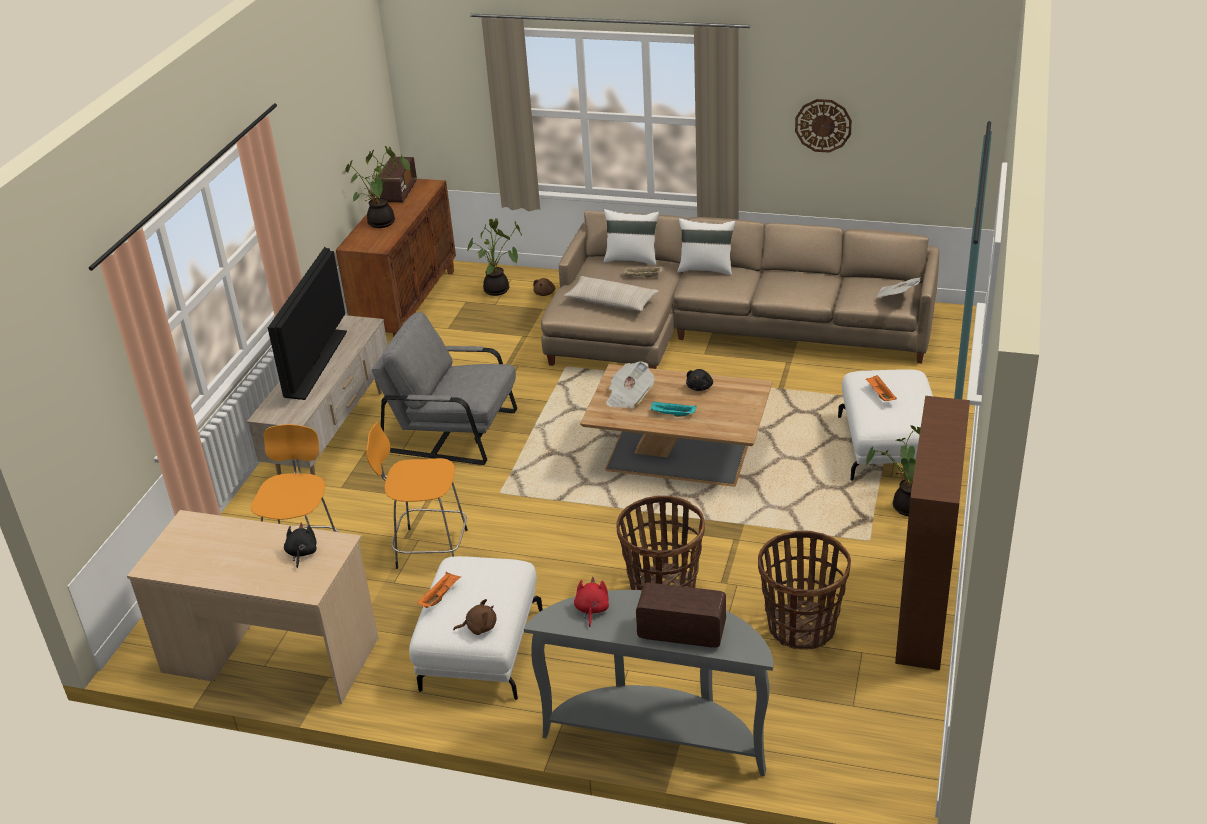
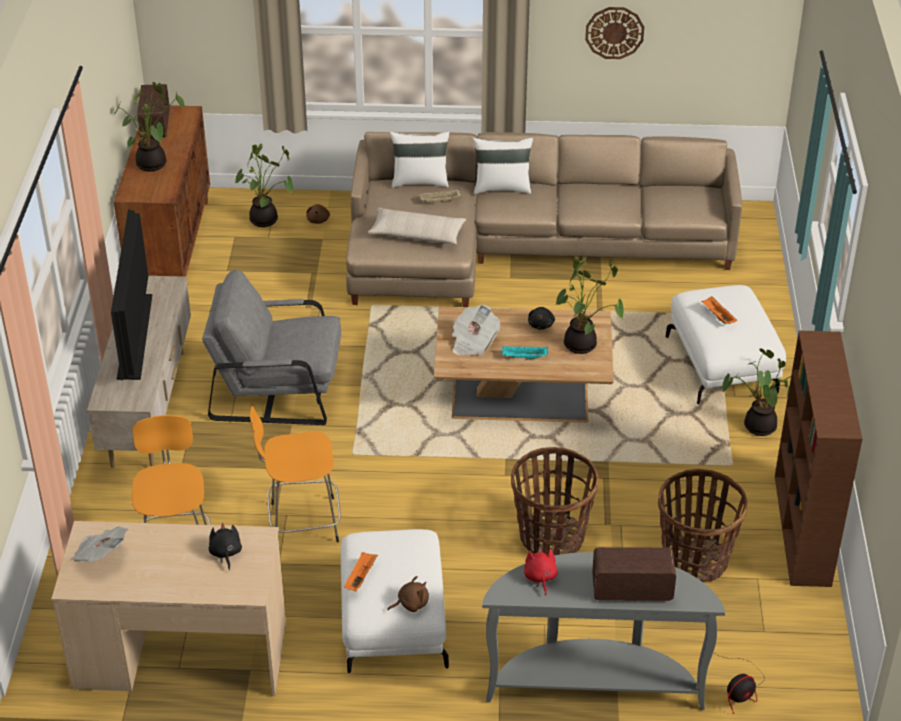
camera: 15 degrees left, 5 degrees up
newspaper [875,277,921,298] -> newspaper moved to [71,527,128,563]
none -> potted plant [555,258,624,354]
none -> fan [713,652,765,714]

